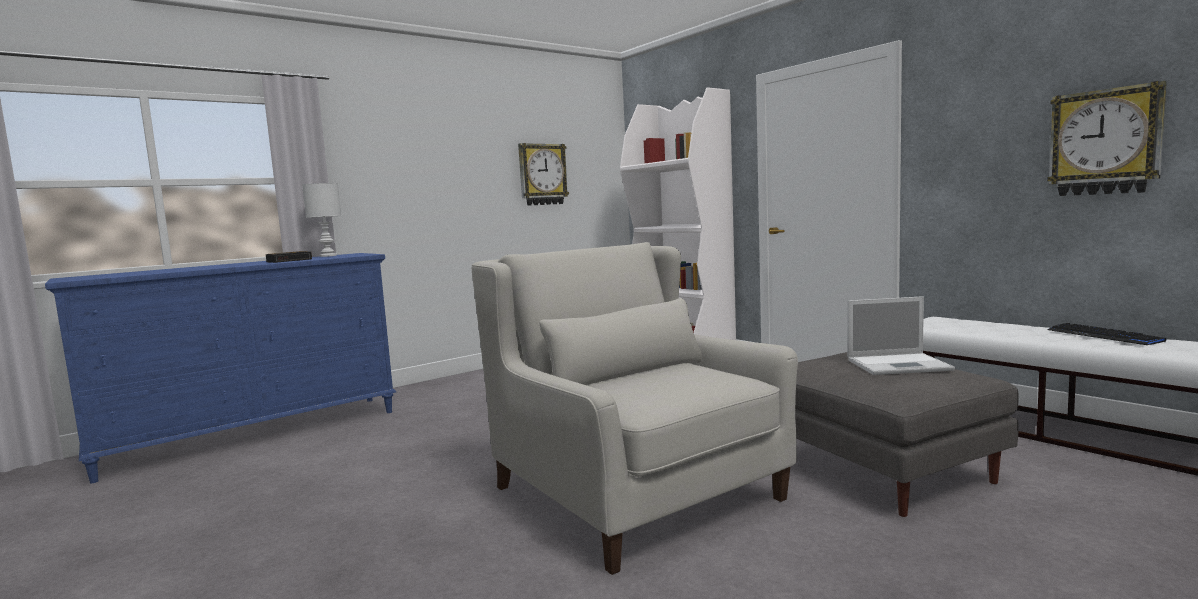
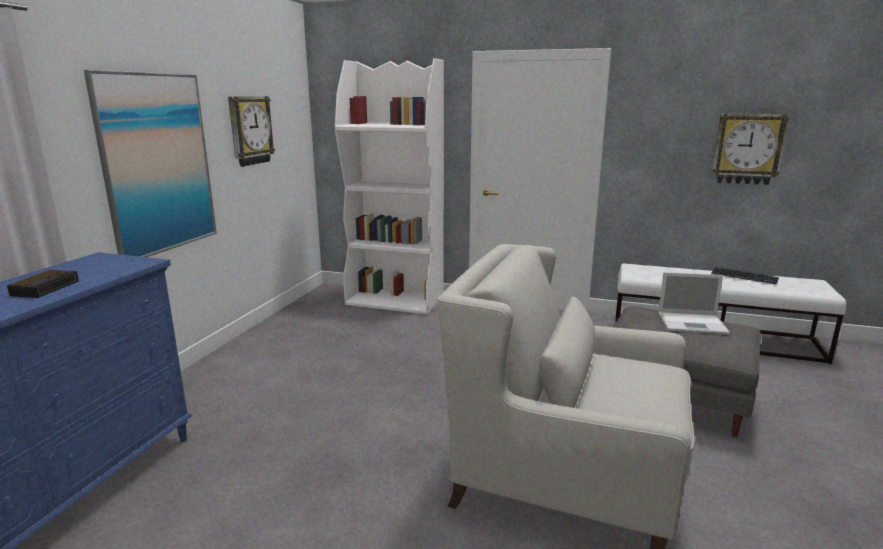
camera: 35 degrees left, 10 degrees up
white table lamp [302,183,341,257] -> none
laptop [847,296,955,375] -> laptop turned 45 degrees clockwise [658,272,730,335]
none -> picture [84,70,217,257]

